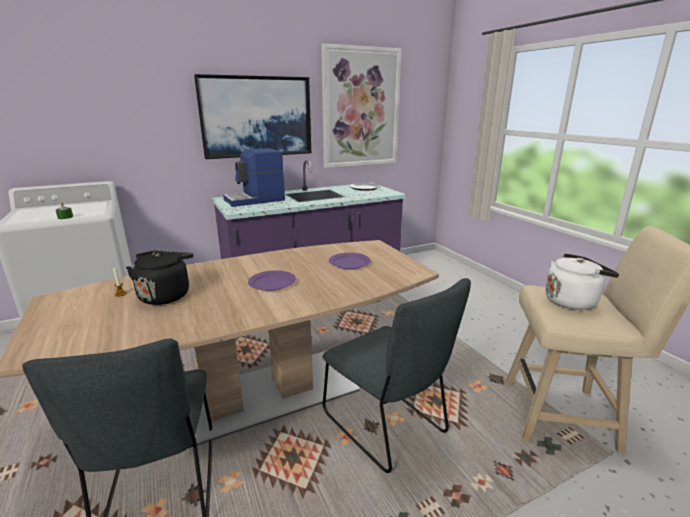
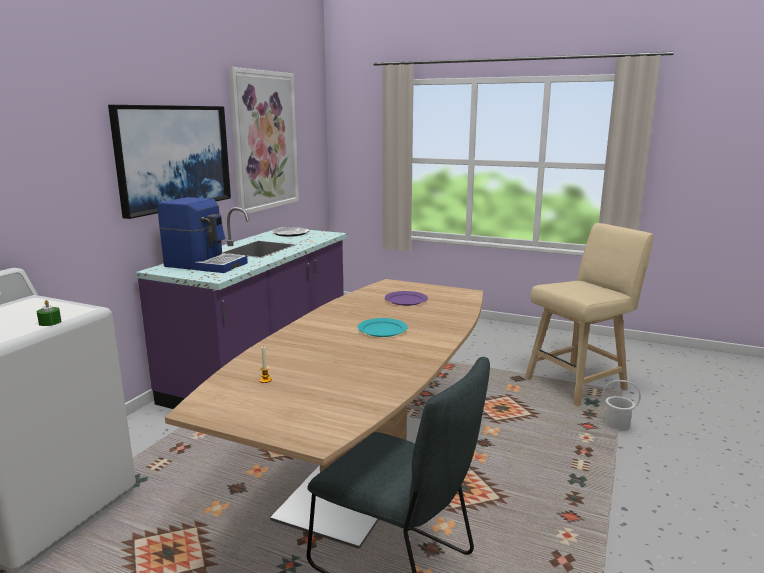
camera: 40 degrees left, 5 degrees down
black kettle [126,251,193,305] -> none
coffee machine [223,148,285,207] -> coffee machine turned 90 degrees counterclockwise [158,197,248,273]
purple plate [248,270,296,291] -> turquoise plate [358,318,408,337]
grey chair [322,278,471,473] -> none
white kettle [545,253,619,310] -> none
none -> white bucket [602,380,641,431]

